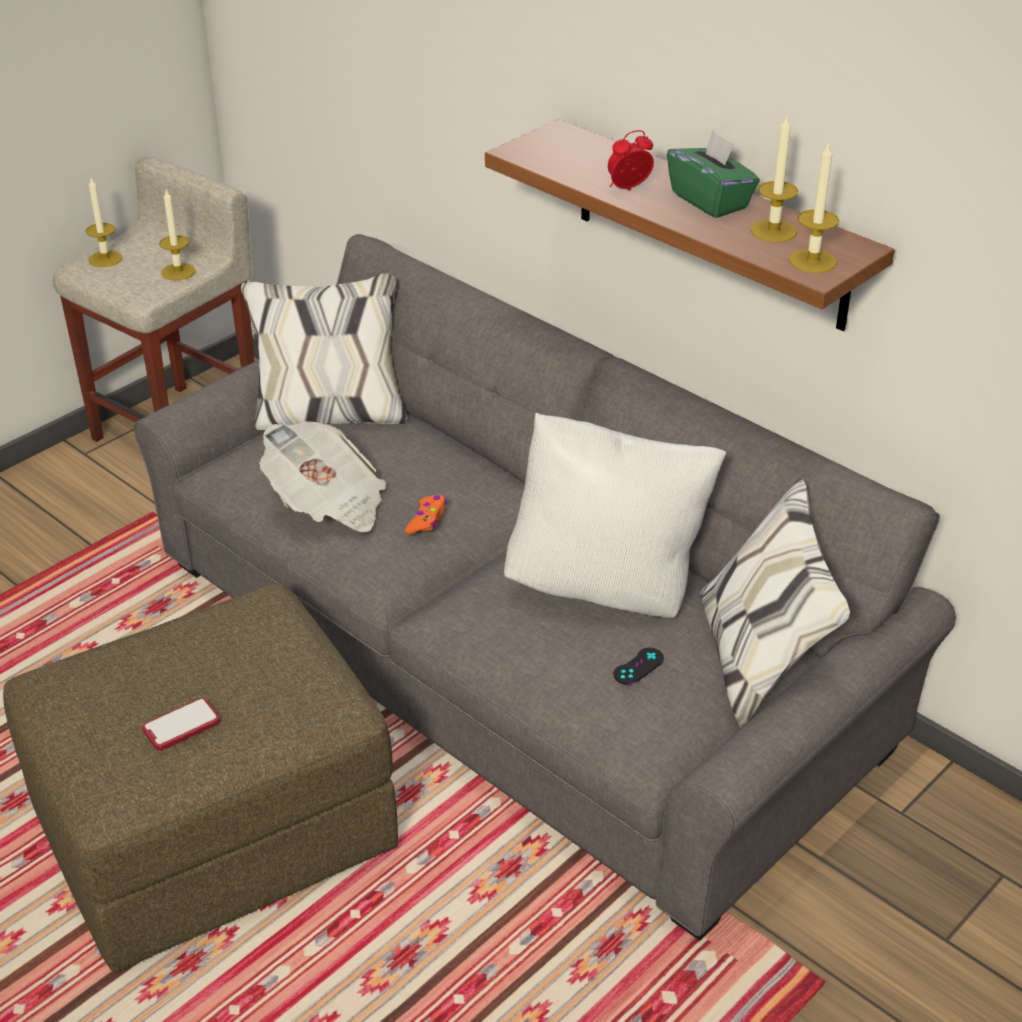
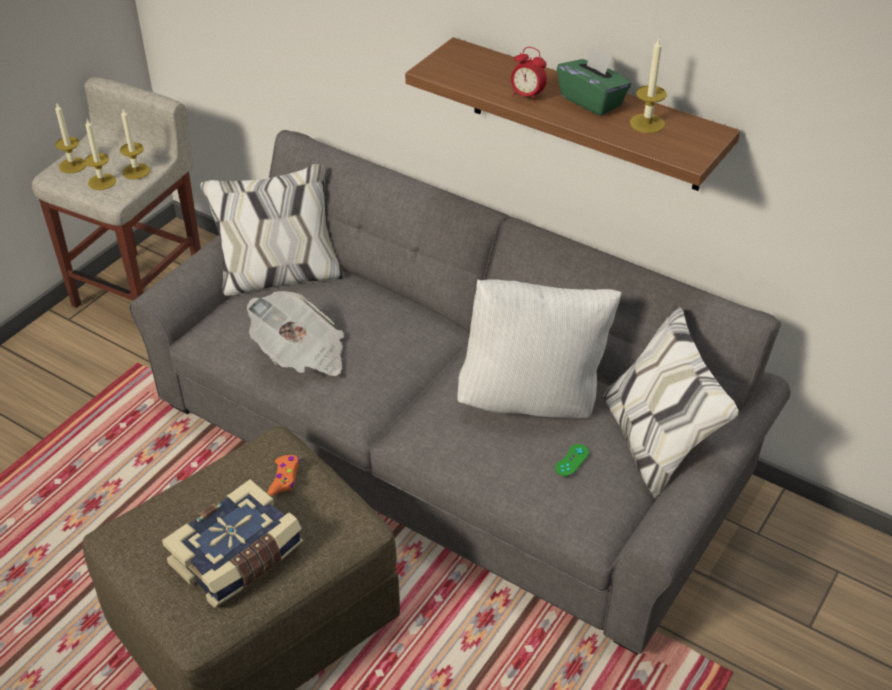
camera: 10 degrees left, 5 degrees up
phone [142,698,220,751] -> book [162,479,303,608]
orange game controller [405,495,446,534] -> orange game controller moved to [268,455,299,496]
alarm clock [608,130,654,191] -> alarm clock turned 120 degrees counterclockwise [511,47,547,103]
black game controller [614,648,664,685] -> green game controller [555,444,589,477]
candle [789,142,839,273] -> candle moved to [85,120,116,190]

